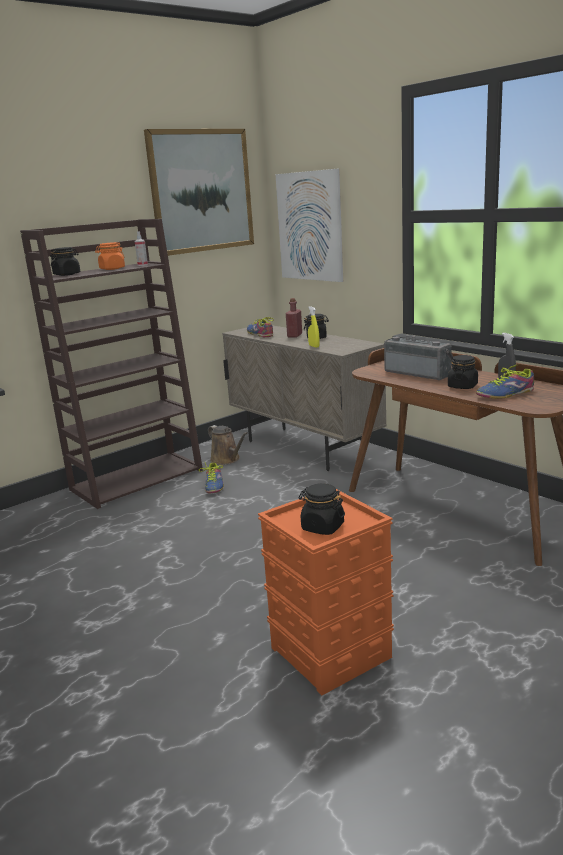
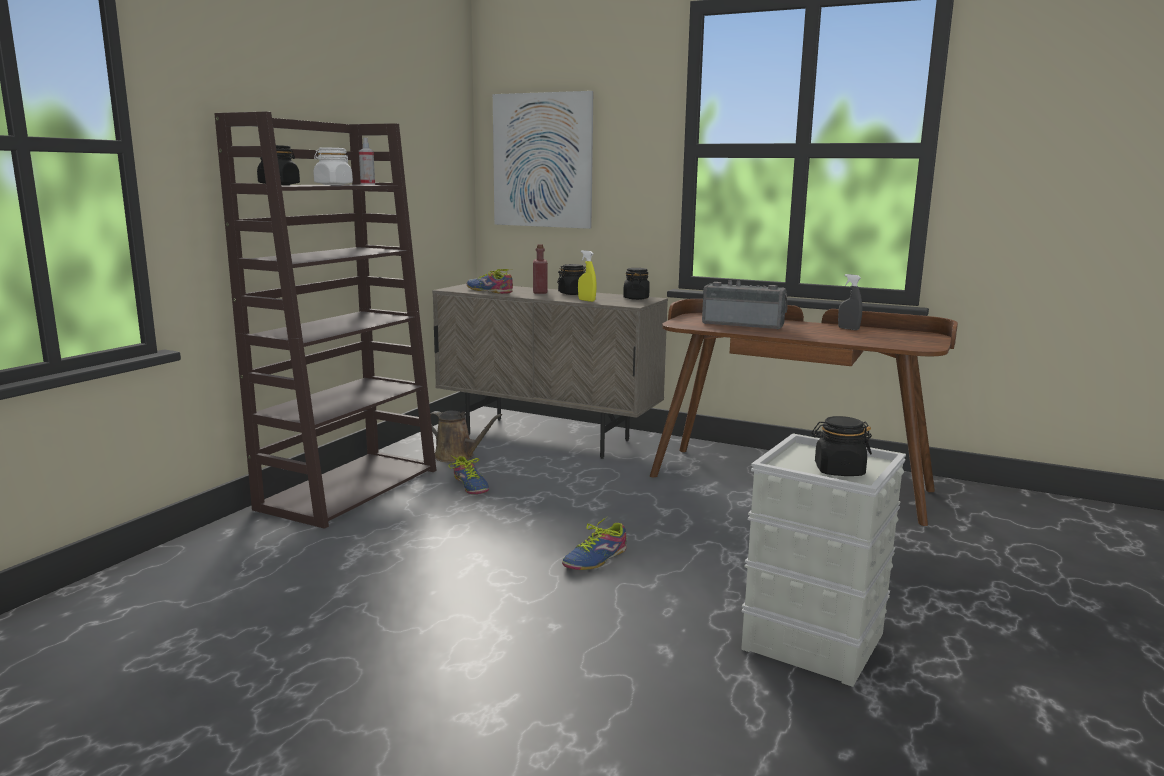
camera: 25 degrees left, 5 degrees down
orange jar [95,242,125,270] -> white jar [314,148,353,185]
picture [144,129,254,256] -> none
orange storage box [258,489,394,695] -> grey storage box [741,433,906,687]
black jar [448,355,478,389] -> black jar moved to [623,268,650,300]
shoe [476,364,534,398] -> shoe moved to [562,517,627,570]

